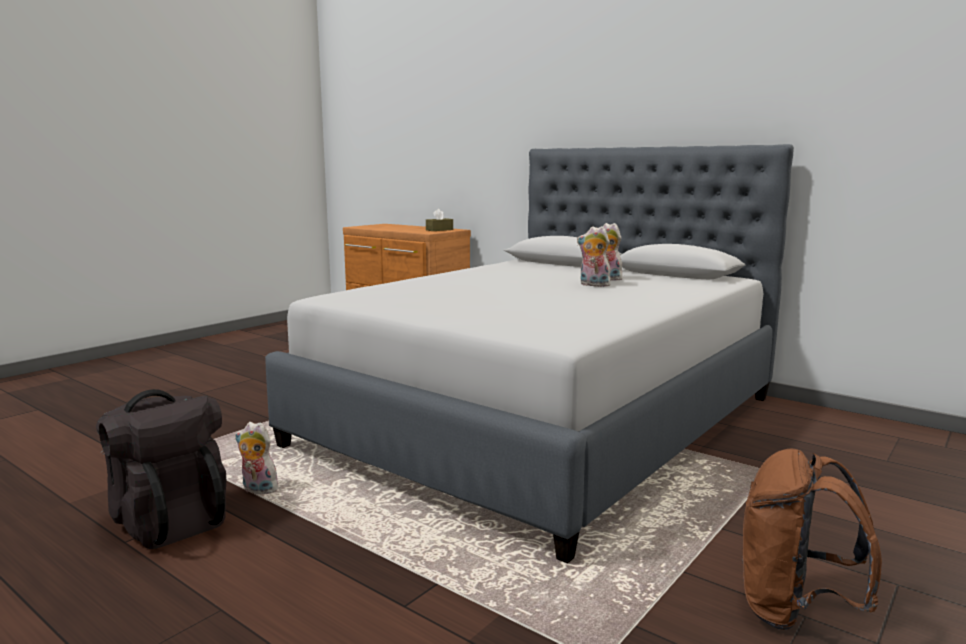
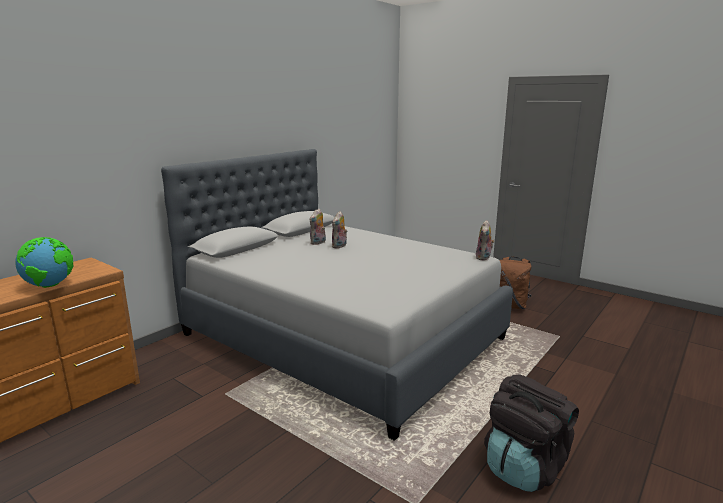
camera: 90 degrees left, 5 degrees up
plush toy [235,422,280,494] -> plush toy moved to [476,220,495,261]
brown tissue box [426,209,453,231] -> none
none -> globe [15,237,74,288]

